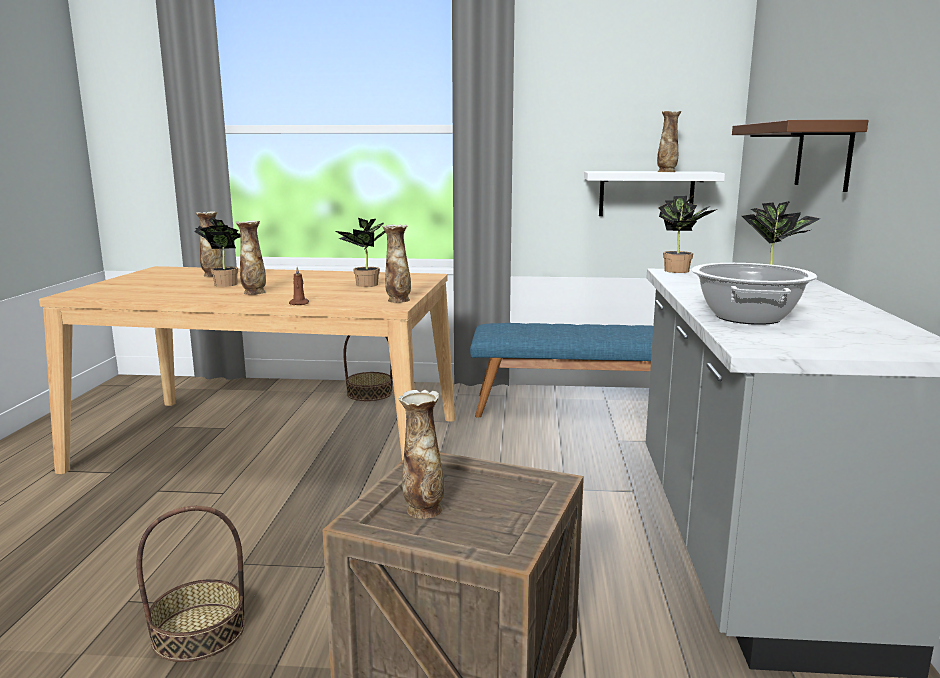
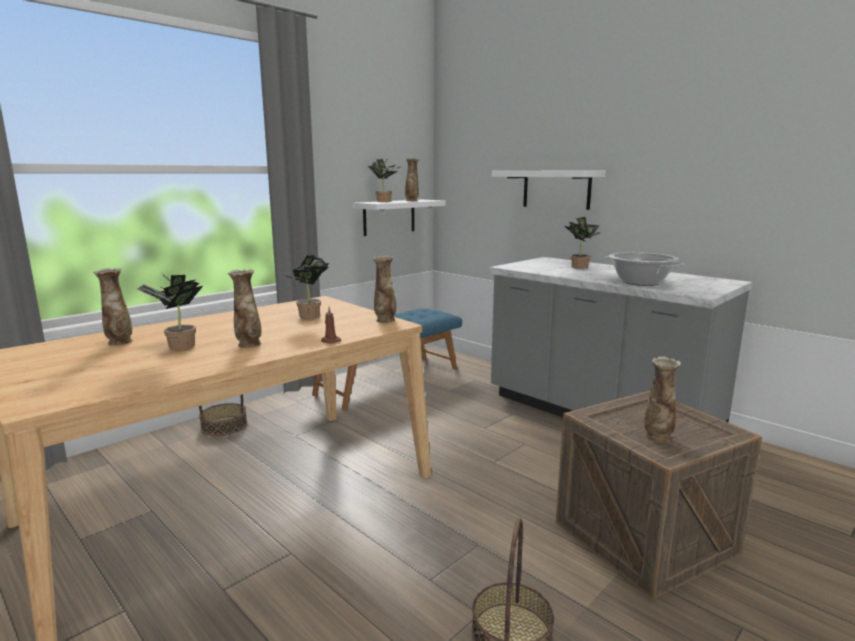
camera: 50 degrees left, 0 degrees up
potted plant [658,196,716,273] -> potted plant moved to [368,158,401,202]
brown shelf [732,120,868,192] -> white shelf [492,170,606,210]

